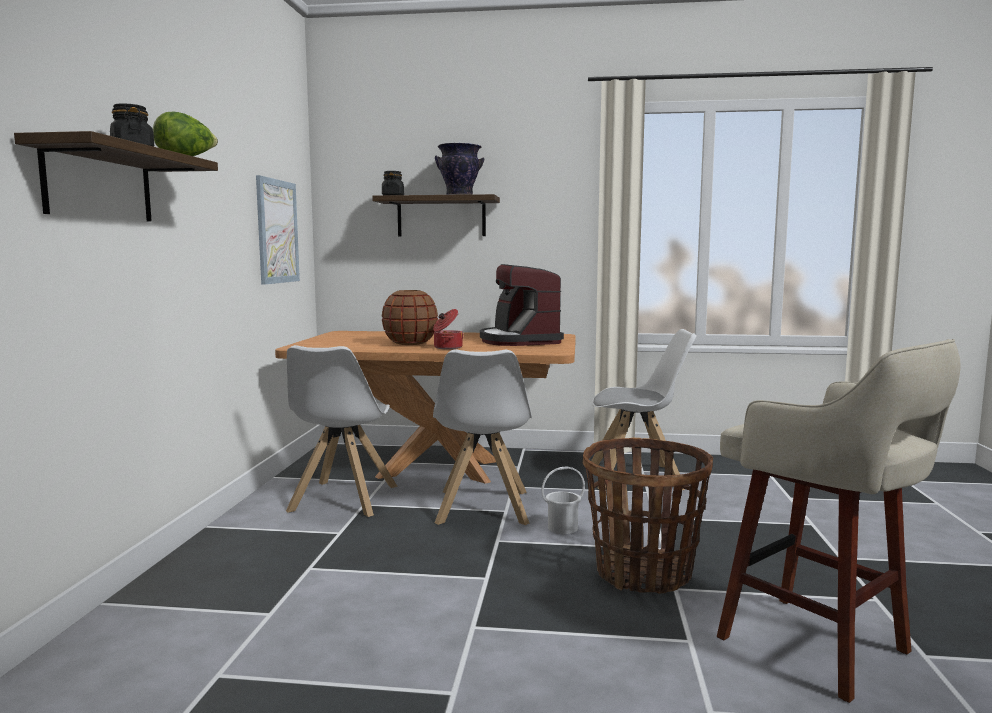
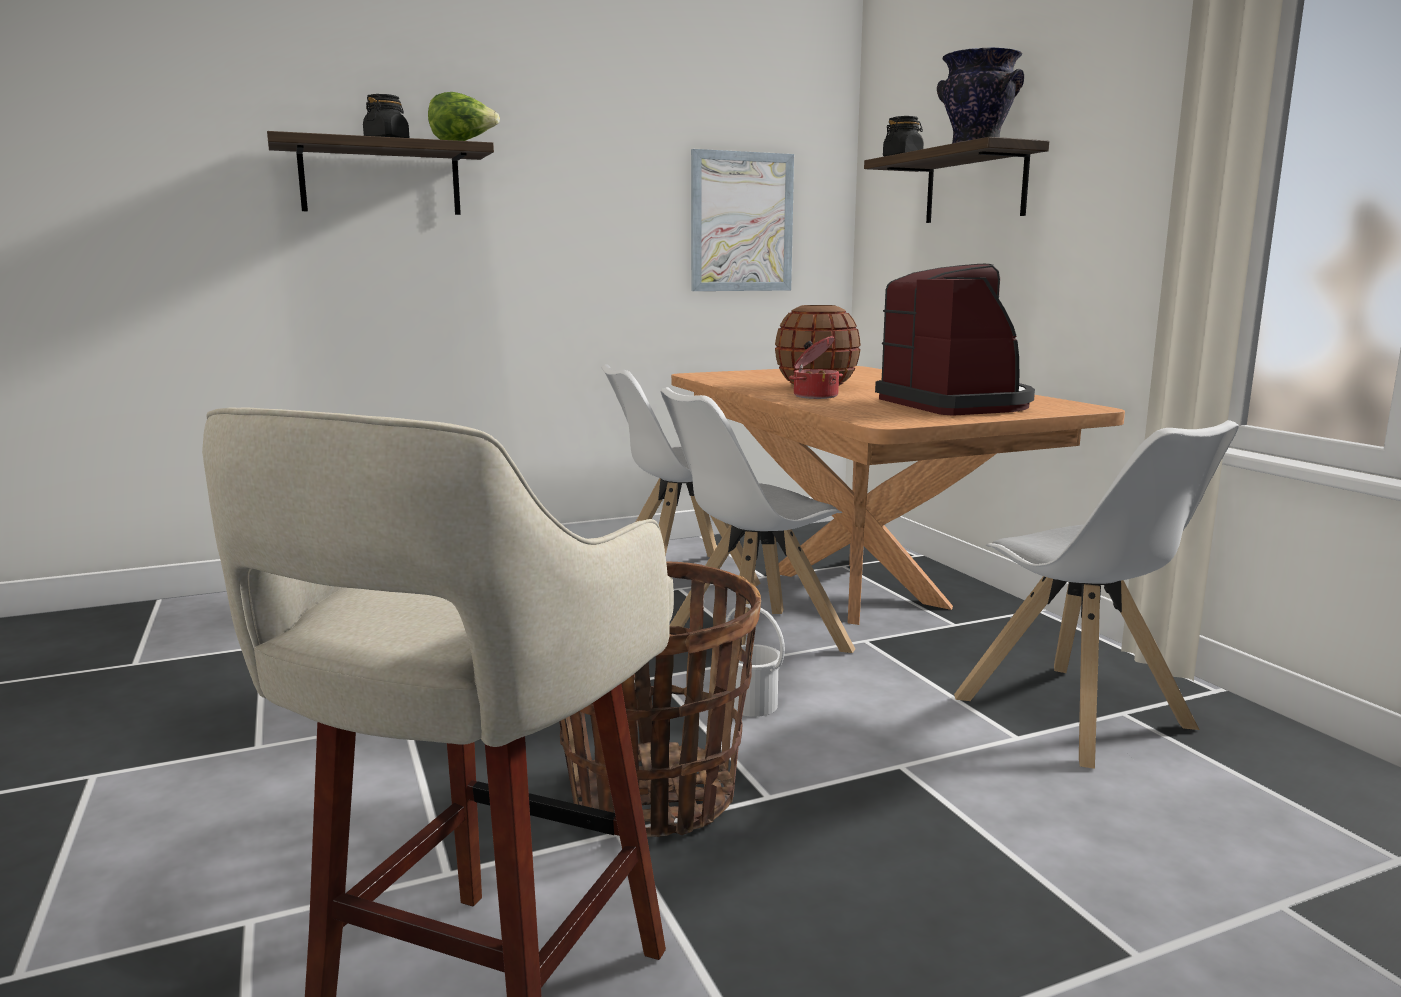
camera: 60 degrees right, 5 degrees up
coffee machine [480,264,564,346] -> coffee machine turned 120 degrees clockwise [875,264,1035,416]

